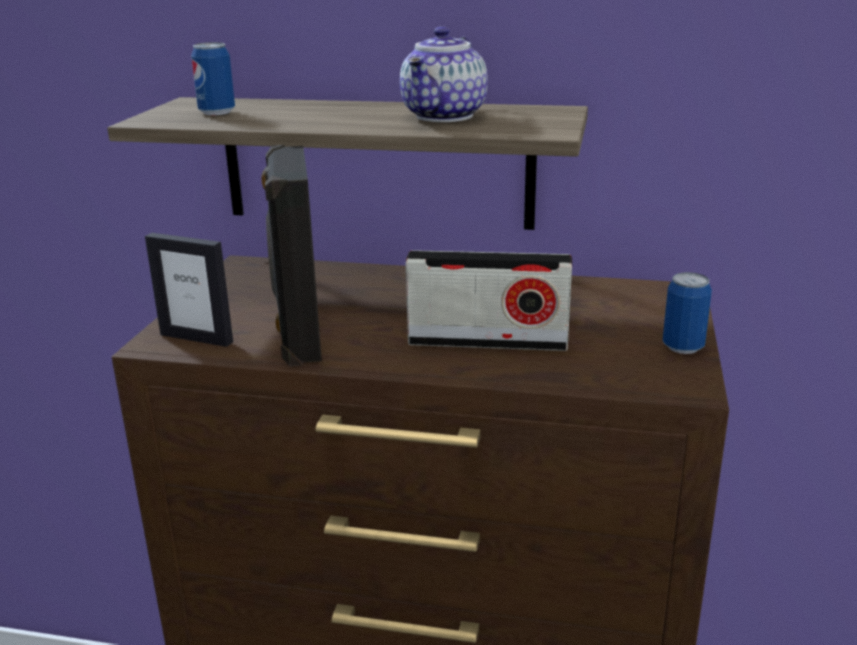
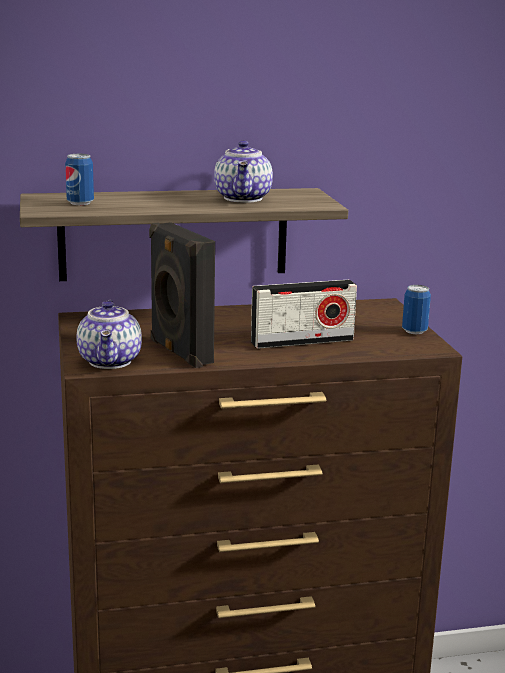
camera: 25 degrees left, 5 degrees down
picture frame [145,233,233,347] -> teapot [76,300,142,369]

